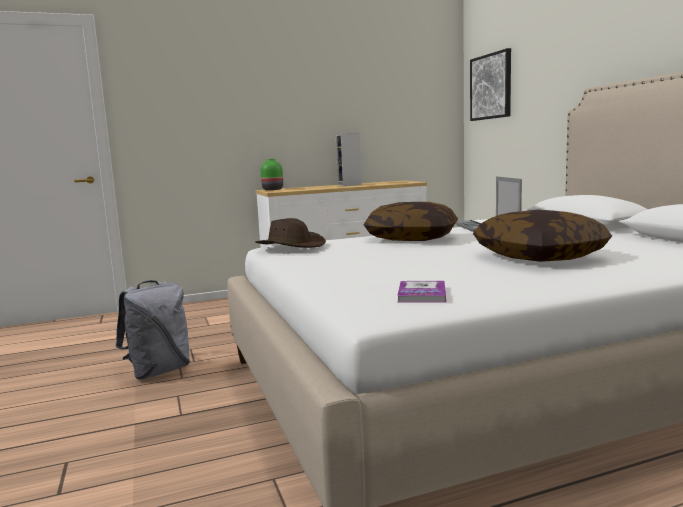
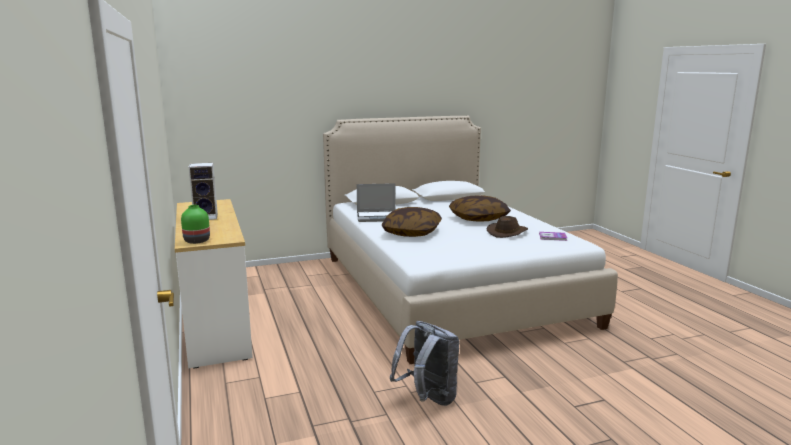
camera: 90 degrees left, 5 degrees up
brown hat [255,218,326,248] -> brown hat moved to [486,216,528,238]
picture [470,48,511,121] -> none

